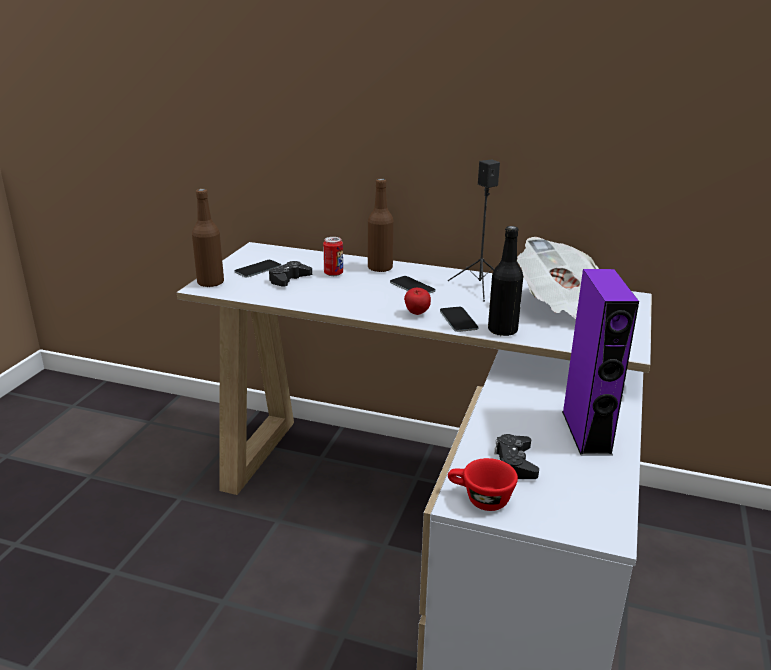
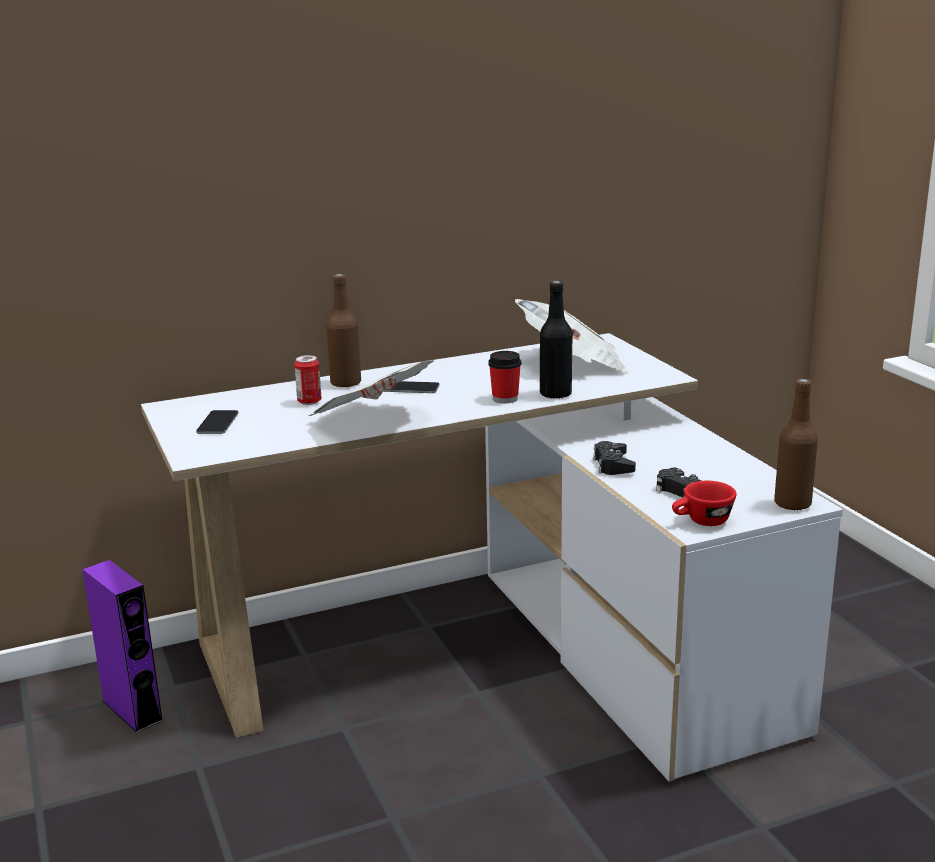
camera: 40 degrees left, 5 degrees down
brown bottle [192,189,224,288] -> brown bottle moved to [774,379,818,511]
black game controller [269,261,312,287] -> black game controller moved to [593,441,636,475]
apple [404,288,431,315] -> none
phone [440,307,478,332] -> cup [488,351,521,403]
black speaker [448,160,500,302] -> none
purple speaker [562,269,639,455] -> purple speaker moved to [82,560,164,733]
none -> newspaper [309,360,434,416]

